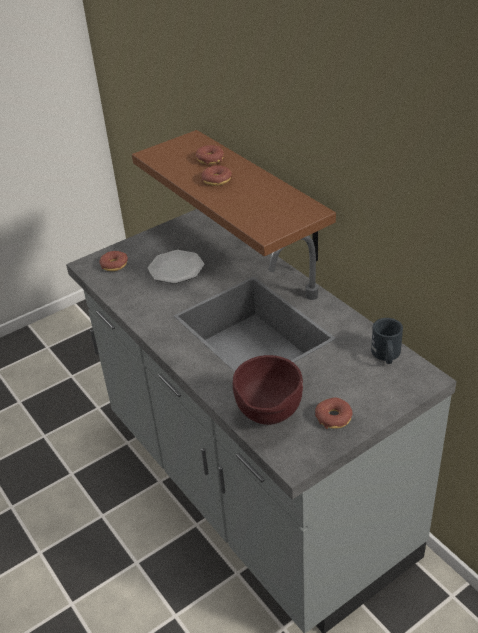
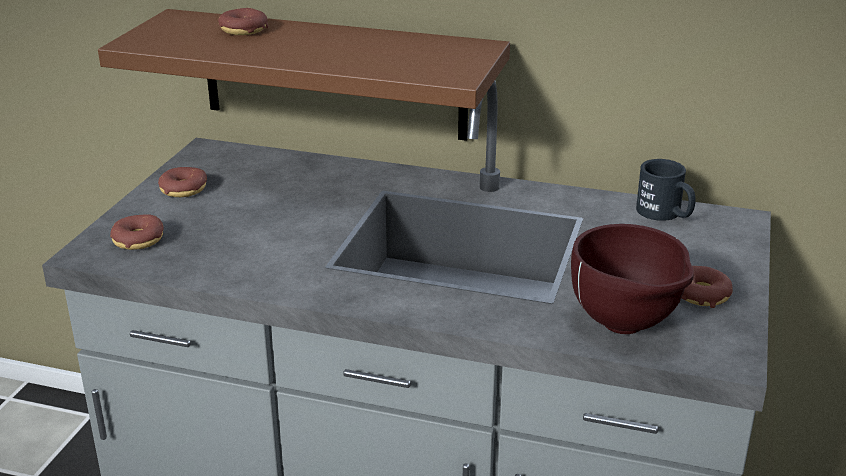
camera: 40 degrees left, 10 degrees down
plate [148,250,204,284] -> none
donut [202,165,232,186] -> donut moved to [158,167,207,197]

